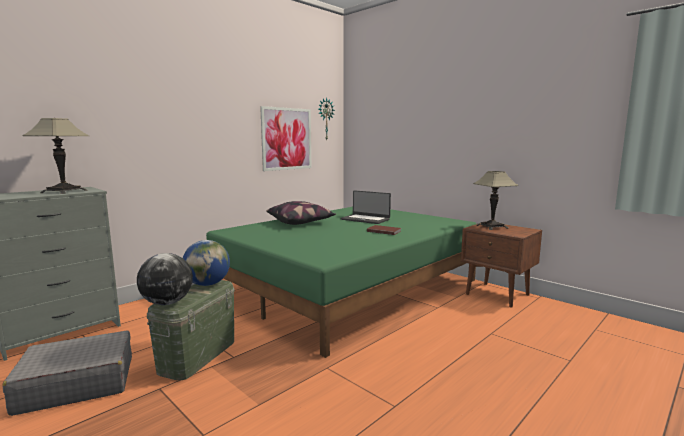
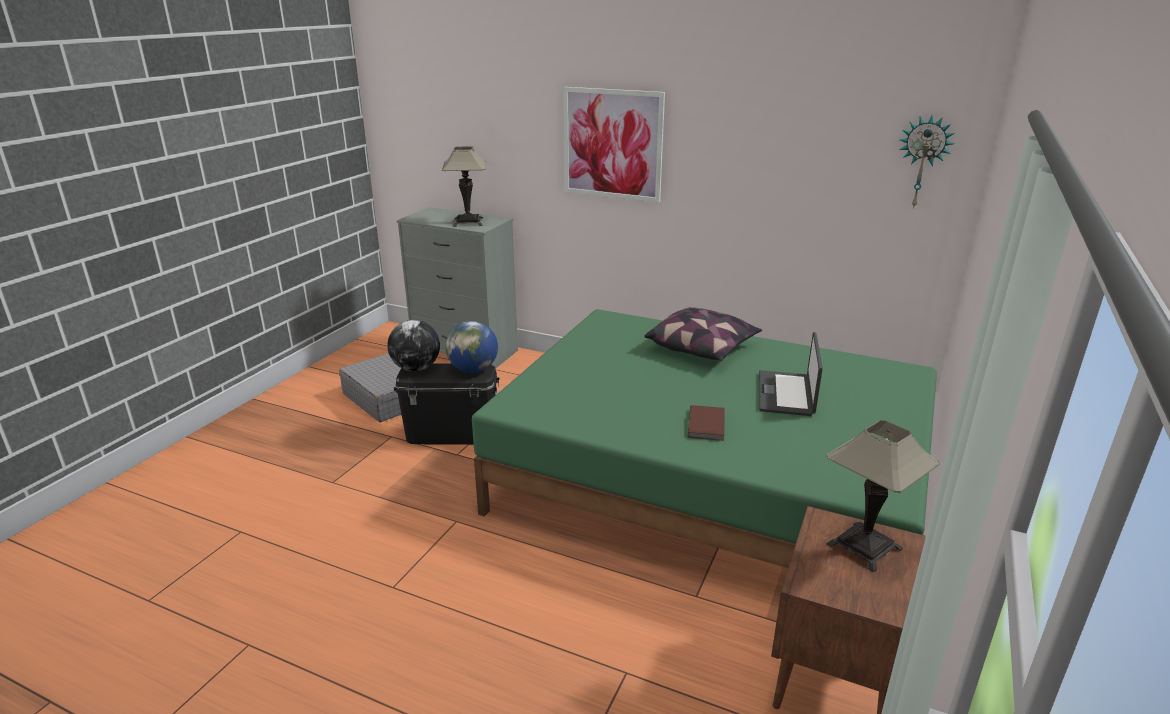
camera: 70 degrees right, 15 degrees up
green storage box [147,280,235,381] -> black storage box [394,363,500,445]
picture [260,106,311,171] -> picture moved to [563,87,665,203]

